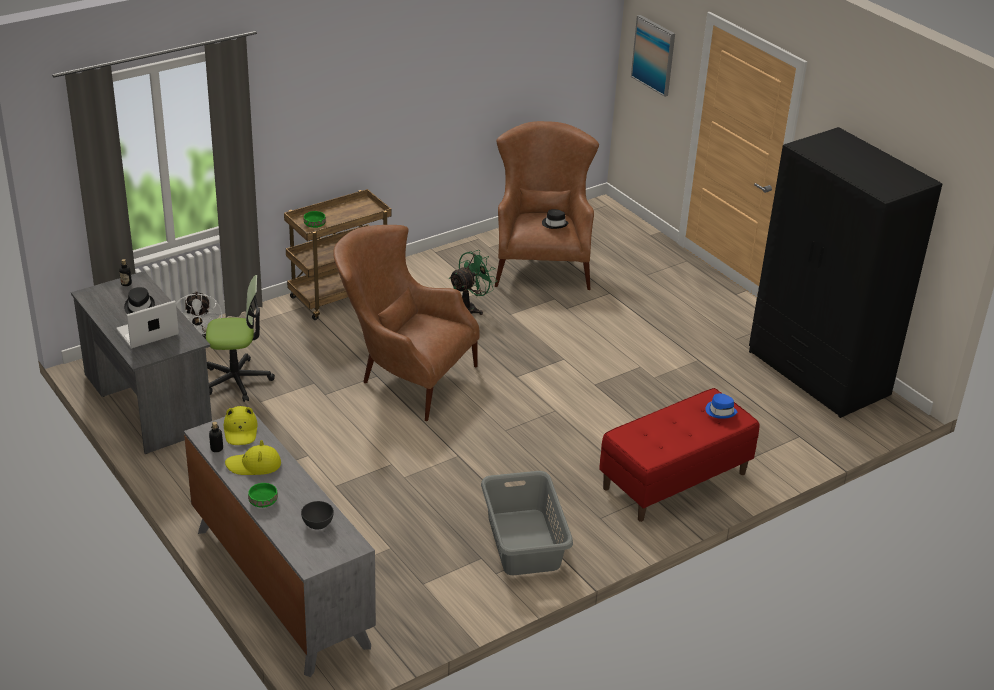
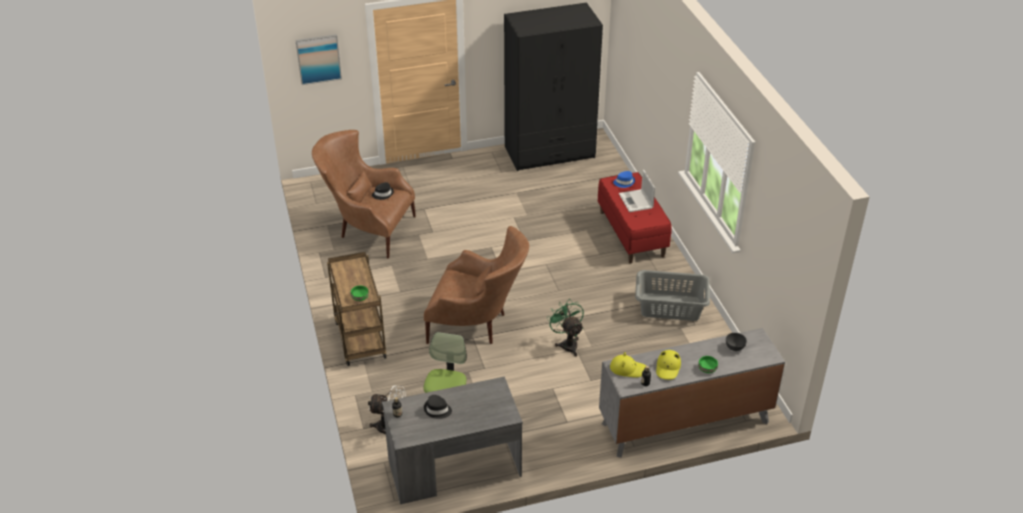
camera: 70 degrees left, 5 degrees up
laptop [116,300,179,349] -> laptop moved to [619,170,655,212]
brown armchair [333,225,480,421] -> brown armchair turned 120 degrees counterclockwise [424,226,529,344]
green fan [449,250,497,315] -> green fan moved to [547,299,584,356]

